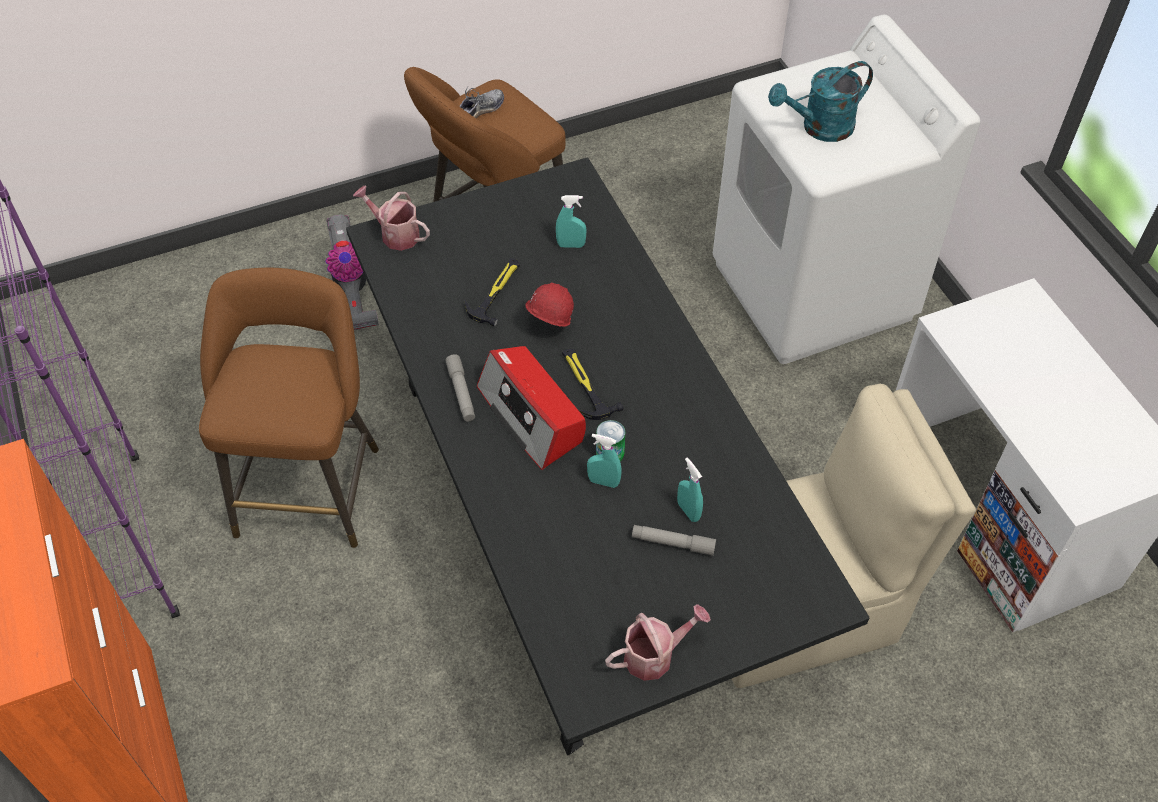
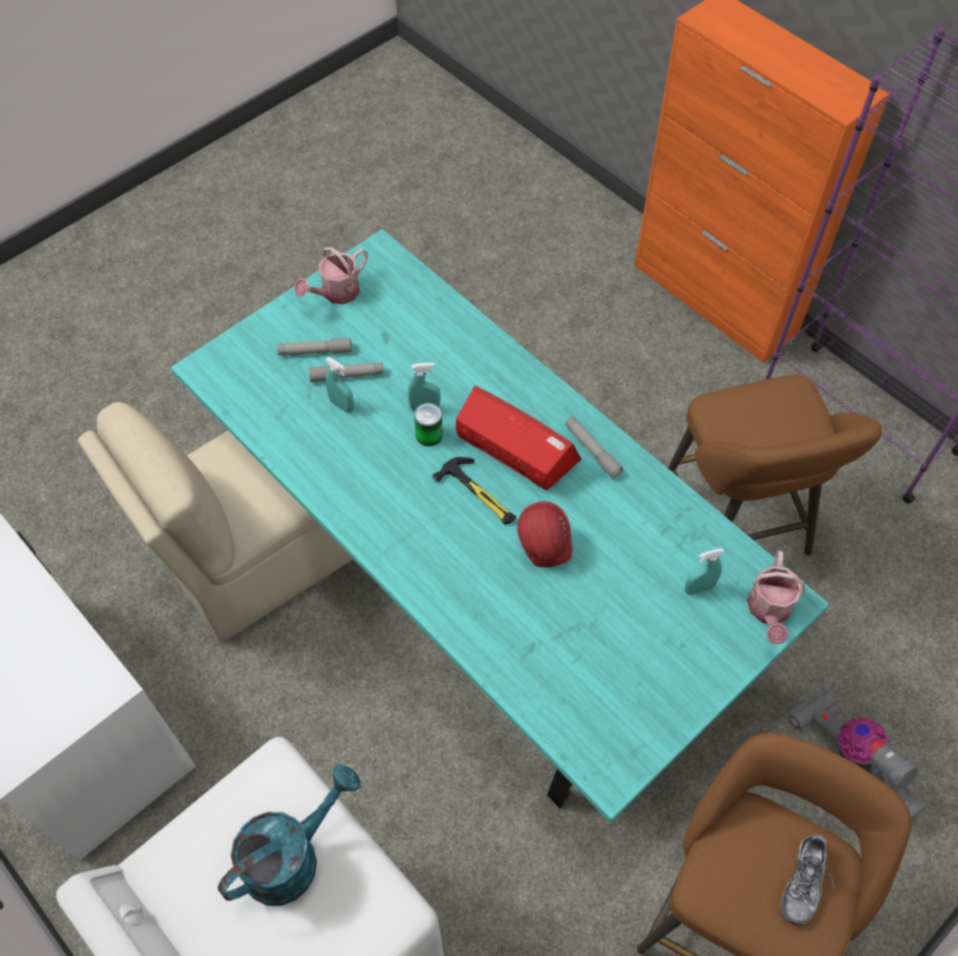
camera: 160 degrees right, 5 degrees up
black dining table [346,157,869,756] -> turquoise dining table [171,229,829,822]
watering can [353,186,430,251] -> watering can turned 90 degrees clockwise [747,550,805,645]
hammer [465,258,520,326] -> none
turquoise spray bottle [556,195,587,248] -> turquoise spray bottle moved to [685,548,724,595]
none -> grey flashlight [277,338,351,355]

